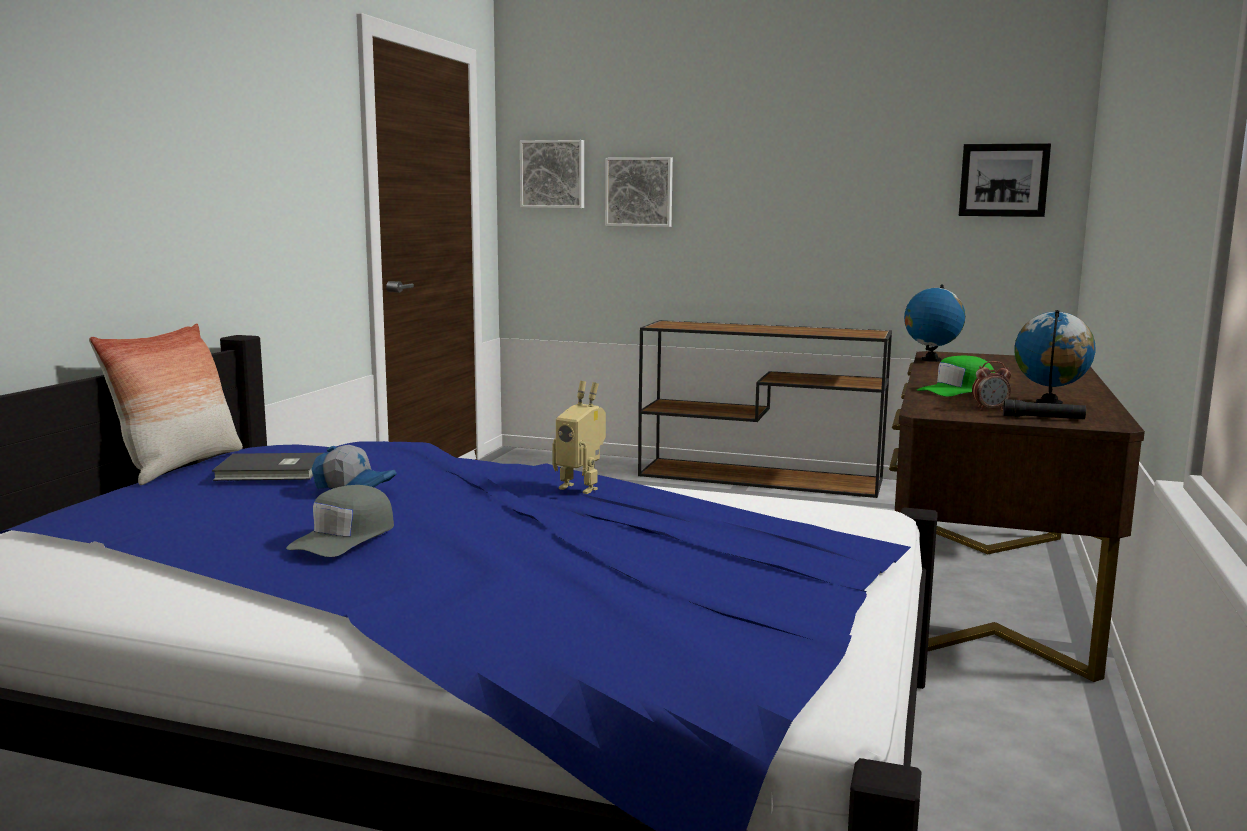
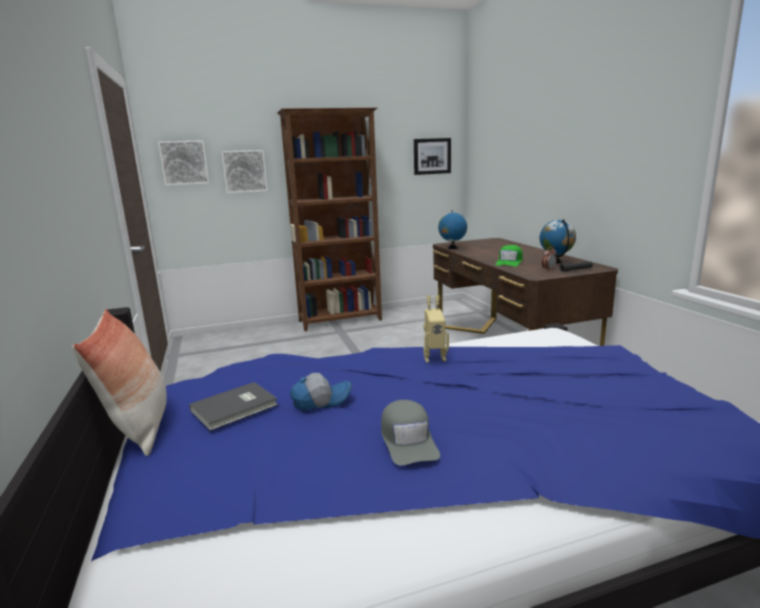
camera: 35 degrees left, 5 degrees up
brown console table [638,320,892,498] -> brown bookcase [277,108,382,331]

